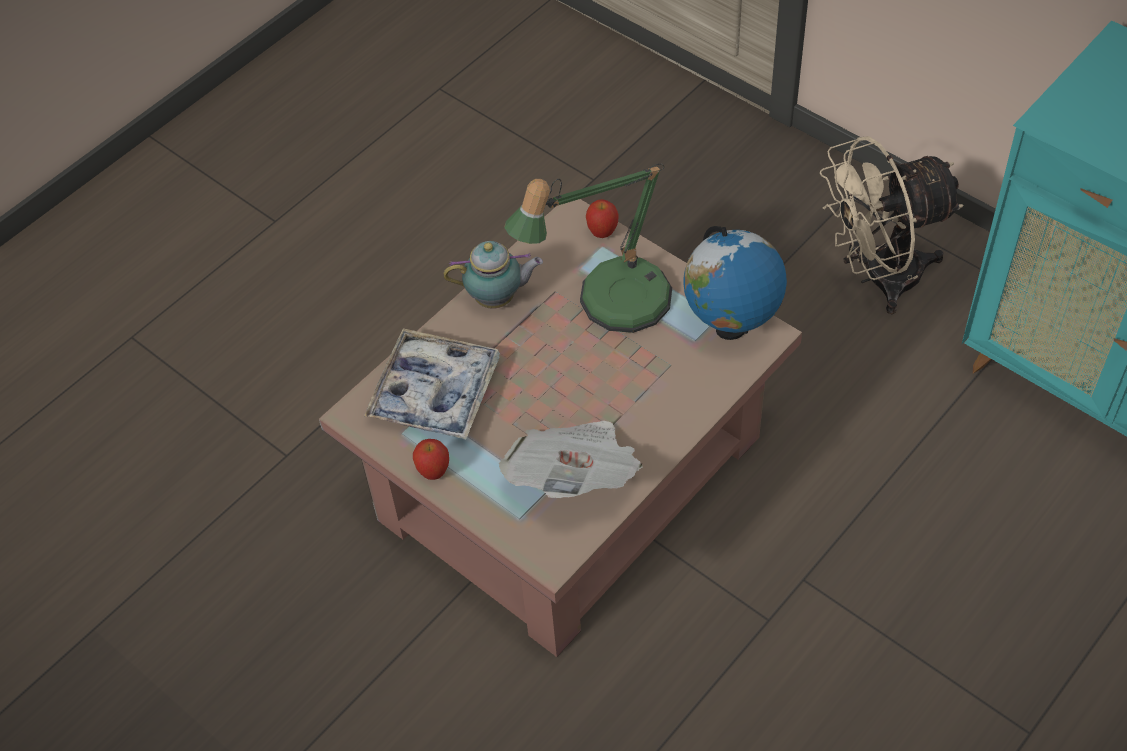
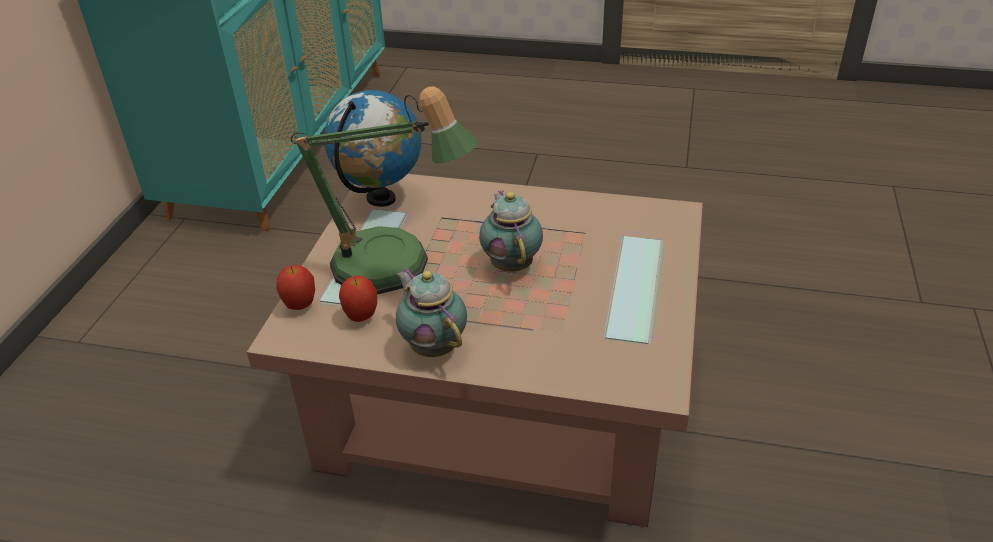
camera: 120 degrees left, 15 degrees down
tray [364,328,500,440] -> none
apple [413,439,449,480] -> apple moved to [339,276,377,322]
newspaper [499,420,643,498] -> none
beige fan [820,136,964,314] -> none
none -> teapot [479,190,543,272]

